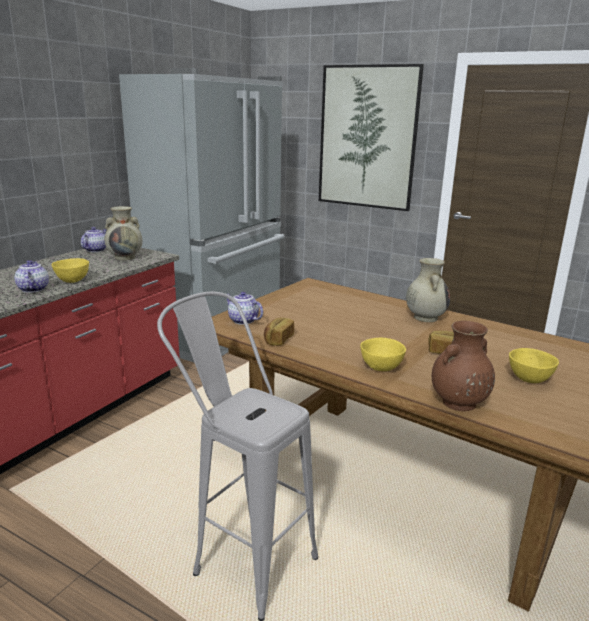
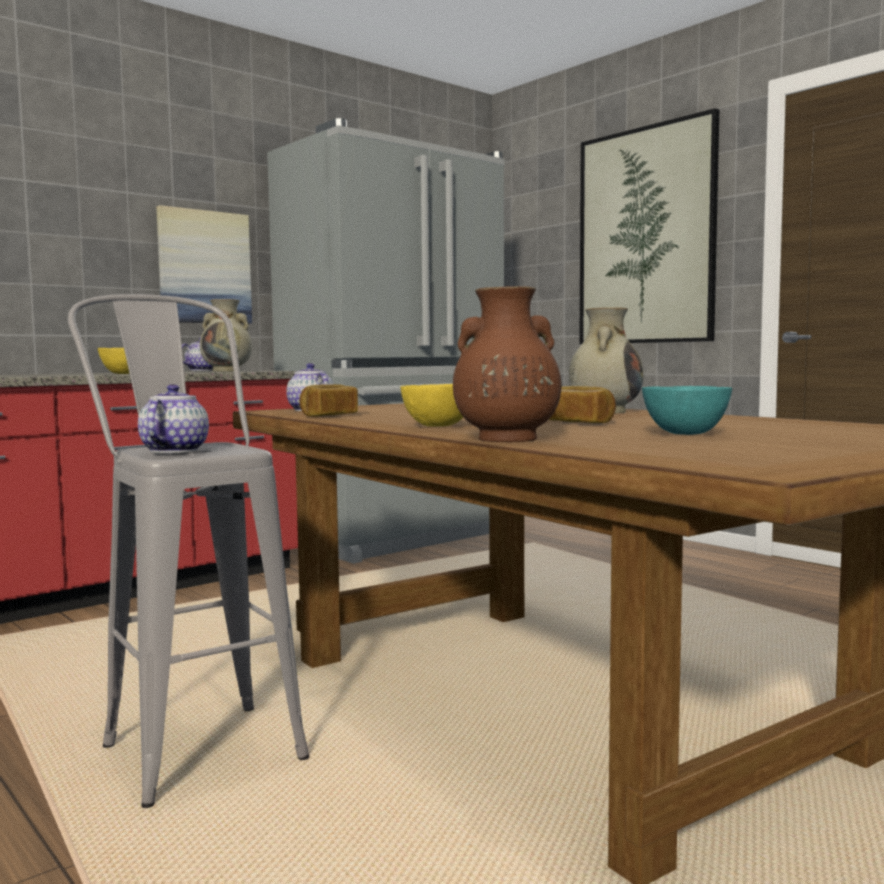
camera: 20 degrees right, 15 degrees down
teapot [14,260,49,293] -> teapot moved to [138,384,209,453]
yellow bowl [509,348,559,383] -> turquoise bowl [642,386,732,435]
none -> picture [156,205,252,324]

